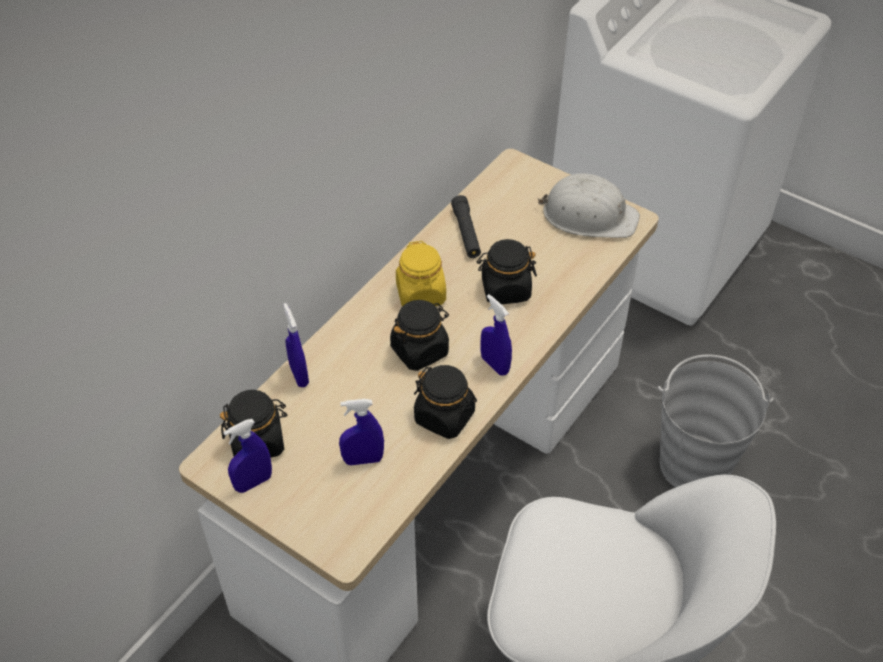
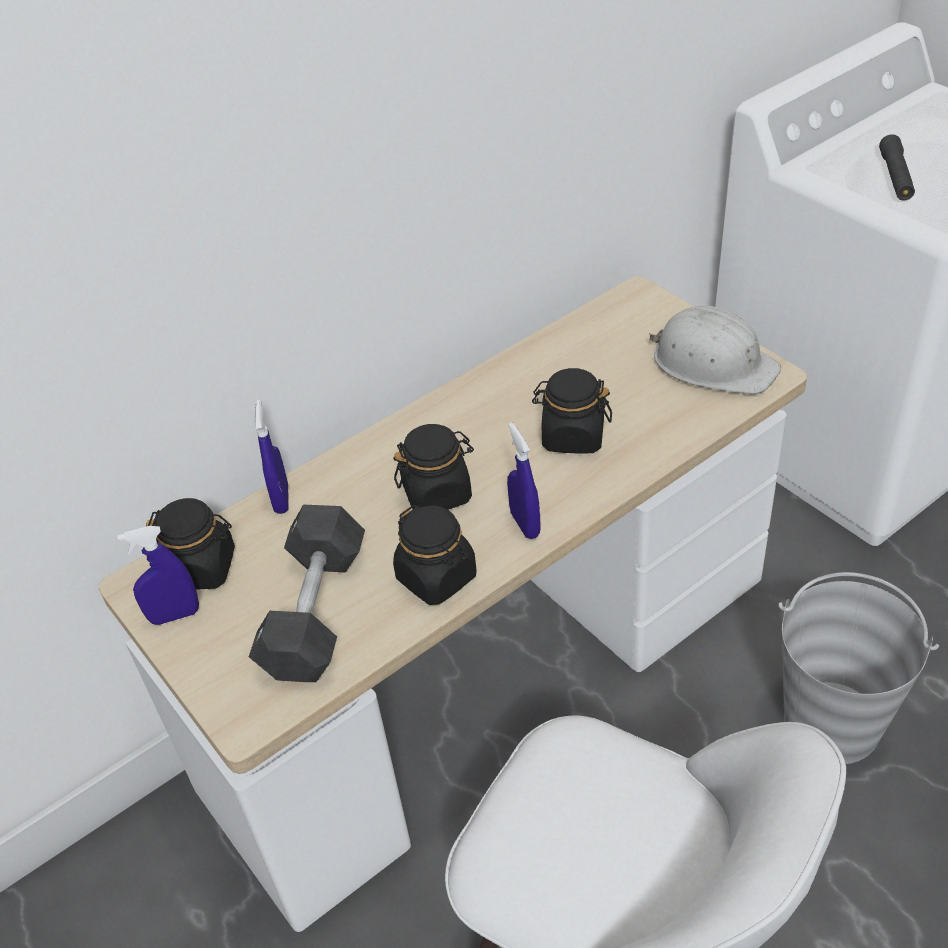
camera: 20 degrees right, 5 degrees down
blue spray bottle [339,399,384,465] -> black dumbbell [249,505,365,682]
yellow jar [396,241,446,307] -> none
black flashlight [451,195,481,258] -> black flashlight moved to [879,134,915,200]

